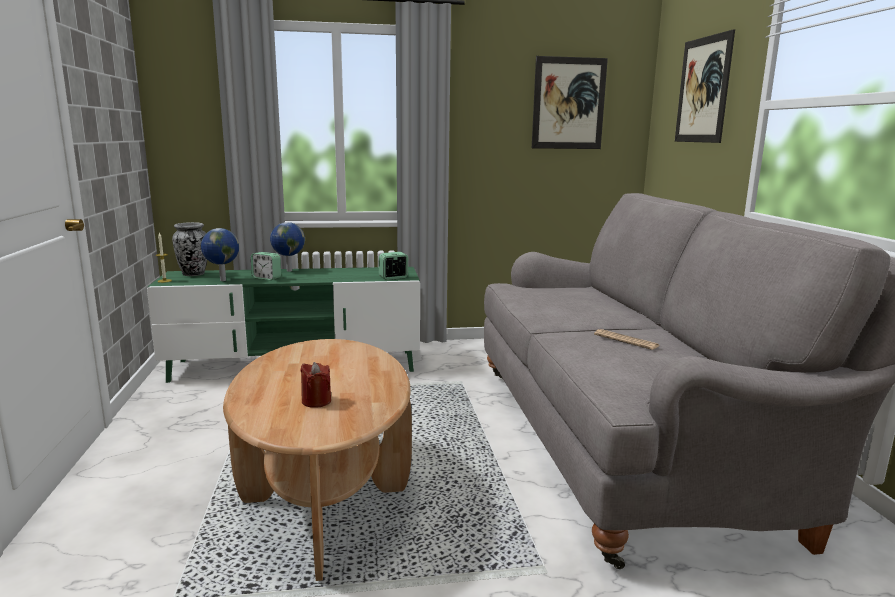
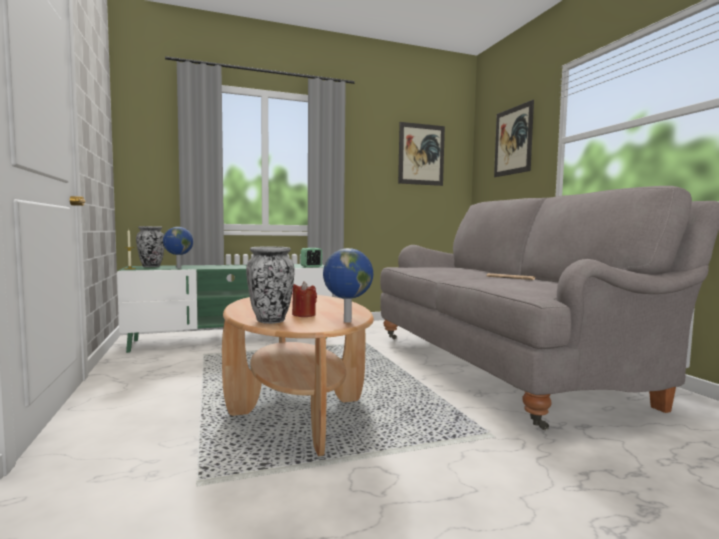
camera: 10 degrees left, 10 degrees down
alarm clock [251,252,281,280] -> none
globe [270,222,305,272] -> globe moved to [323,248,373,323]
none -> vase [246,247,295,324]

